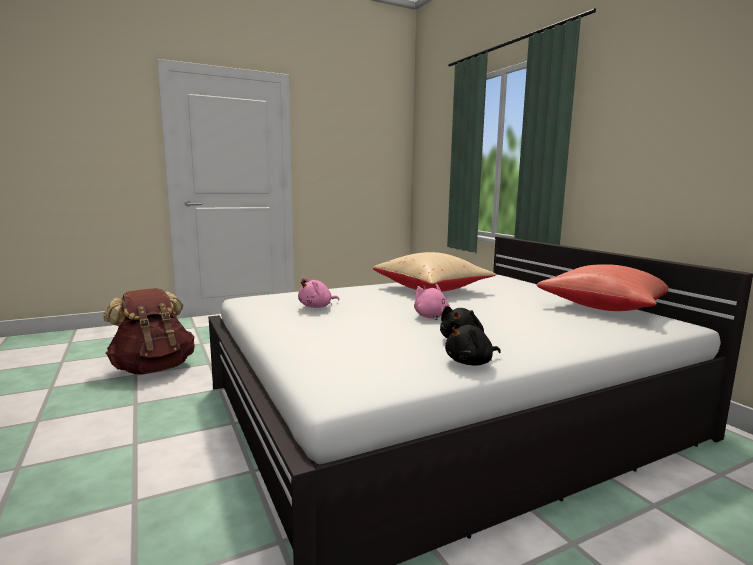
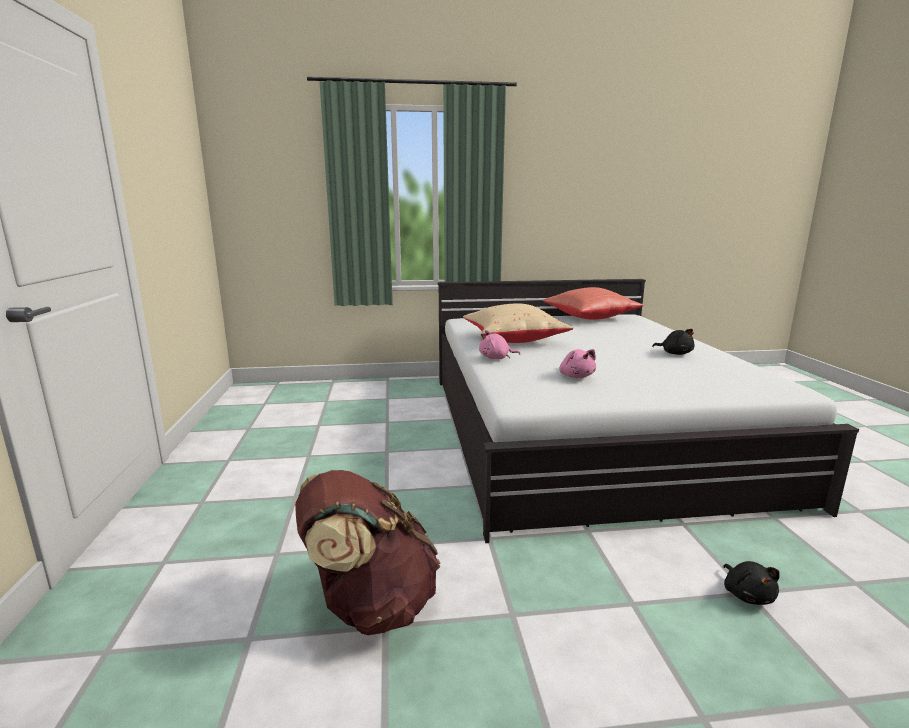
camera: 70 degrees left, 5 degrees up
pink plush toy [414,284,450,320] -> pink plush toy moved to [479,330,521,359]
black plush toy [445,320,501,366] -> black plush toy moved to [723,561,780,605]

